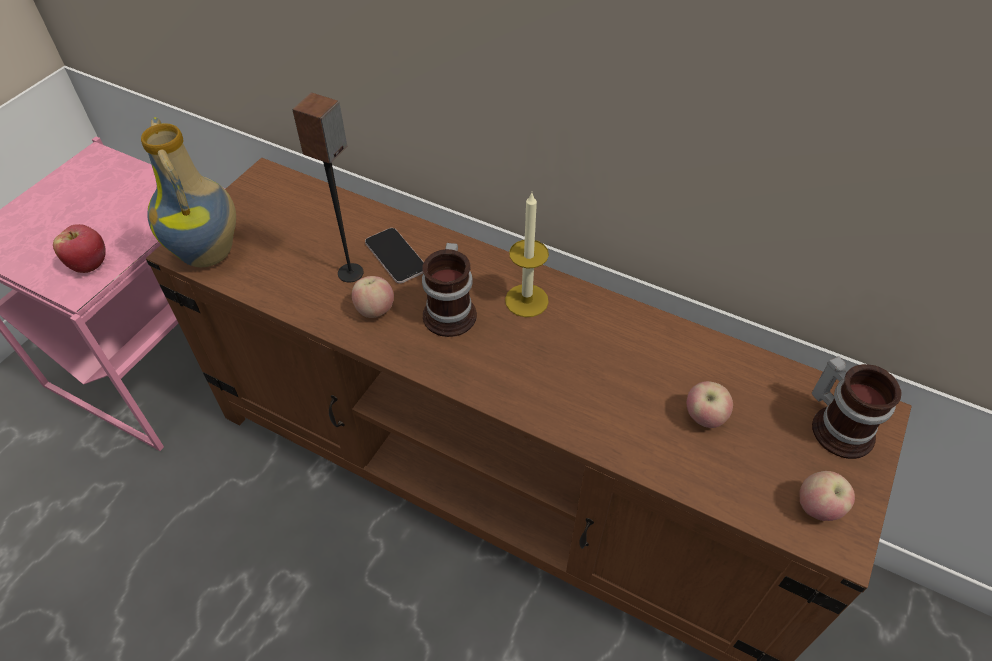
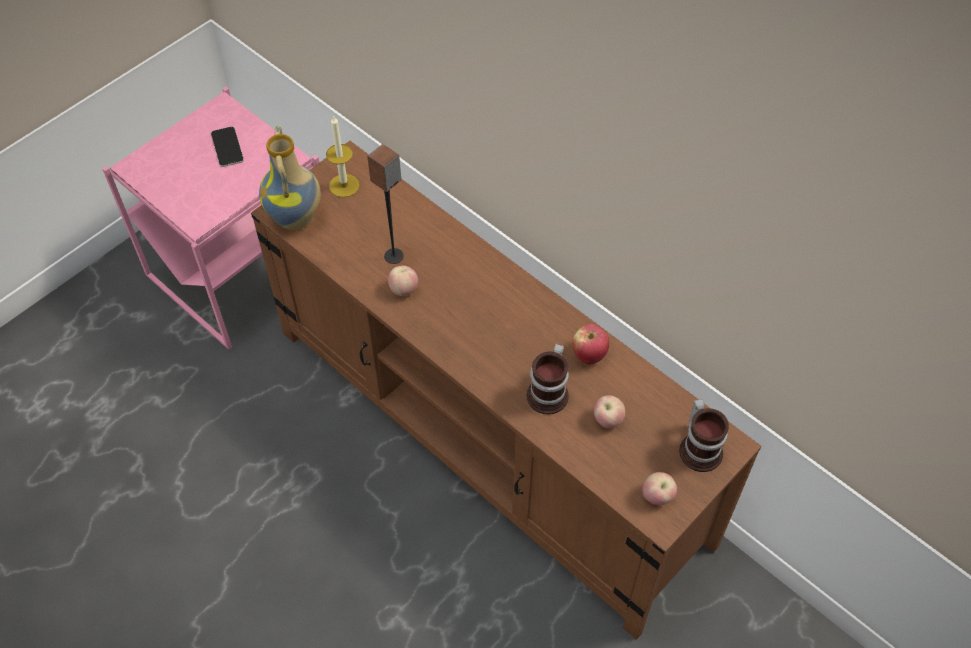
camera: 15 degrees right, 5 degrees up
apple [53,224,106,273] -> apple moved to [572,324,609,365]
phone [365,228,424,284] -> phone moved to [211,126,244,167]
mug [422,243,477,337] -> mug moved to [526,344,569,415]
candle [505,193,549,317] -> candle moved to [326,115,360,198]

